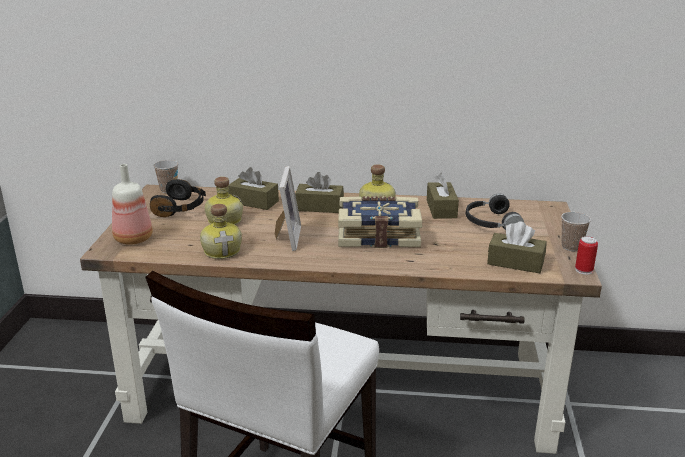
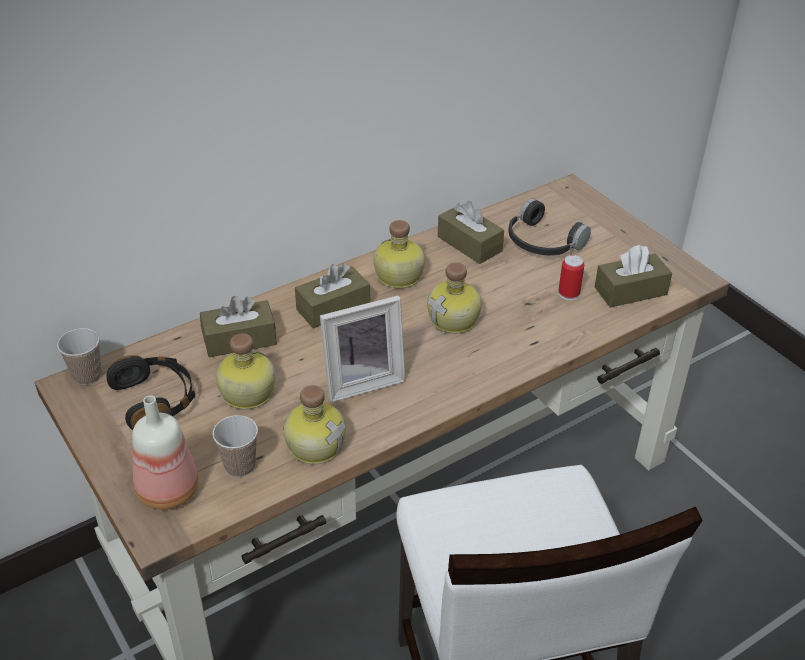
camera: 40 degrees left, 15 degrees up
picture frame [275,166,301,251] -> picture frame turned 105 degrees clockwise [320,295,405,402]
book [338,196,422,248] -> bottle [427,263,482,334]
cup [561,212,591,251] -> cup moved to [212,415,258,477]
can [575,236,598,275] -> can moved to [558,255,584,301]

